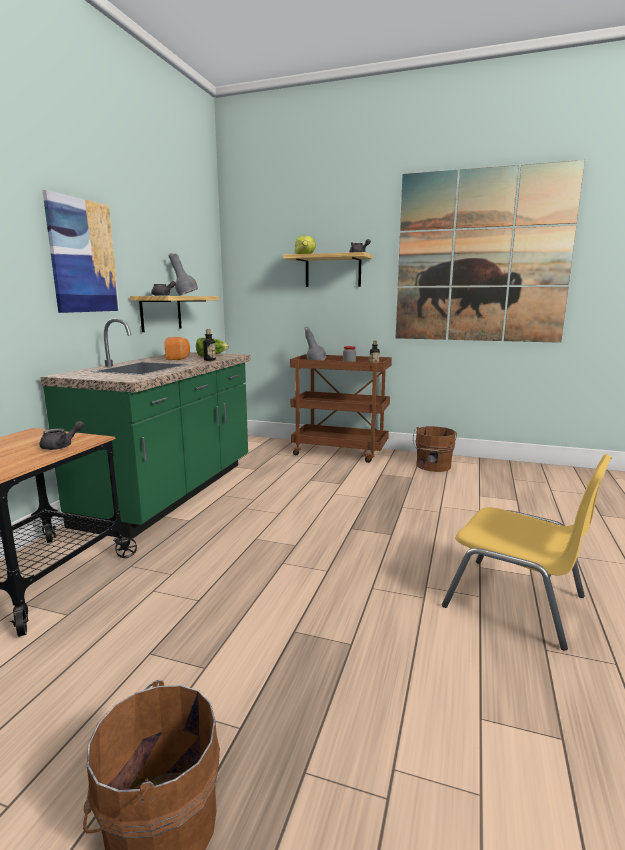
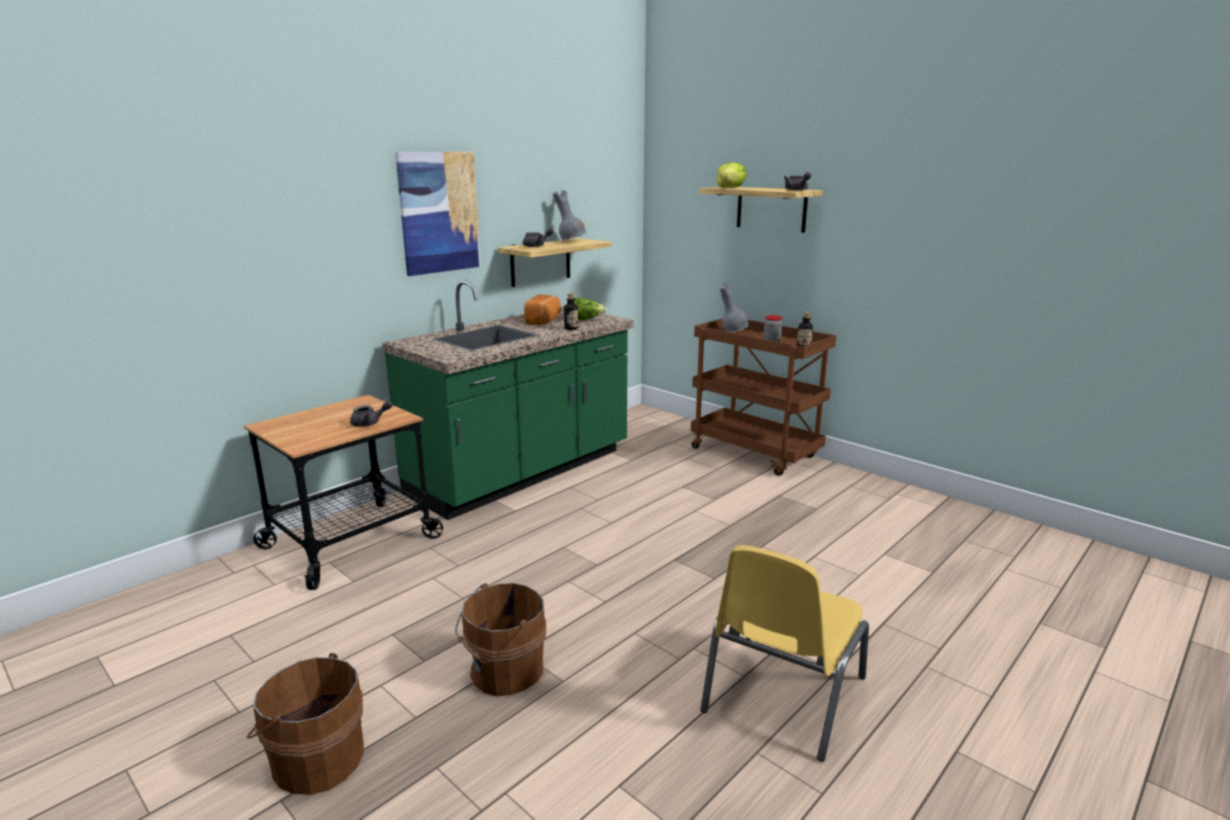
camera: 25 degrees right, 5 degrees up
picture [396,160,585,343] -> none
brown bucket [413,426,457,472] -> brown bucket moved to [455,583,546,696]
yellow chair [442,454,612,650] -> yellow chair turned 60 degrees clockwise [700,545,869,762]

